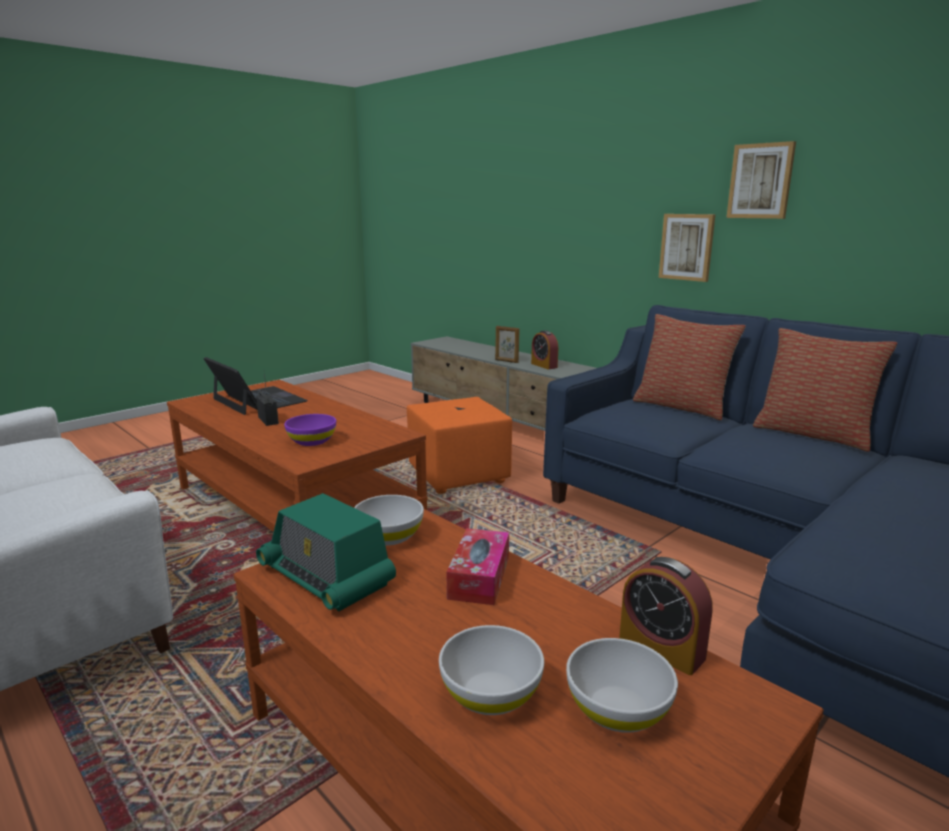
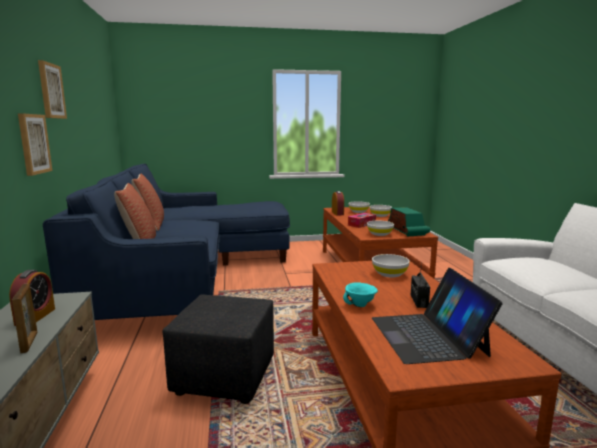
camera: 145 degrees left, 5 degrees down
purple bowl [284,414,336,446] -> white bowl [372,254,410,278]
orange ottoman [407,397,512,494] -> black ottoman [163,295,274,404]
none -> turquoise bowl [343,282,378,307]

